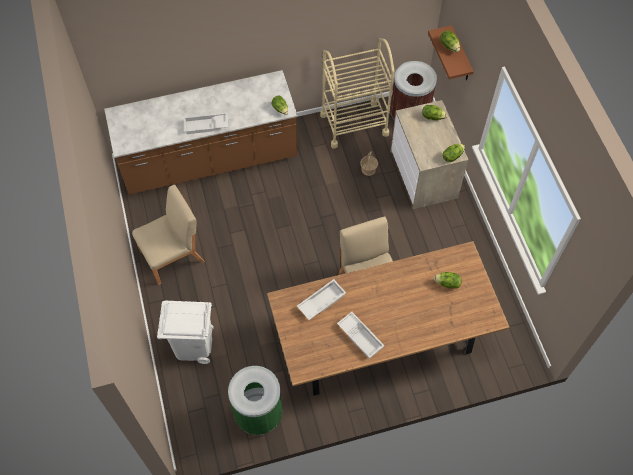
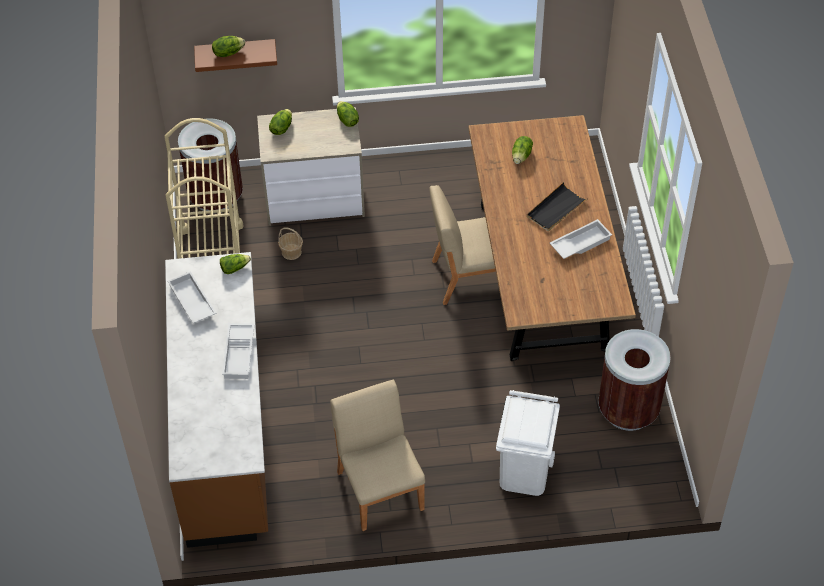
camera: 80 degrees left, 10 degrees down
green trash can [228,366,282,435] -> brown trash can [598,329,671,431]
white tray [297,279,346,320] -> white tray moved to [167,271,216,323]
none -> black tray [527,182,588,232]

